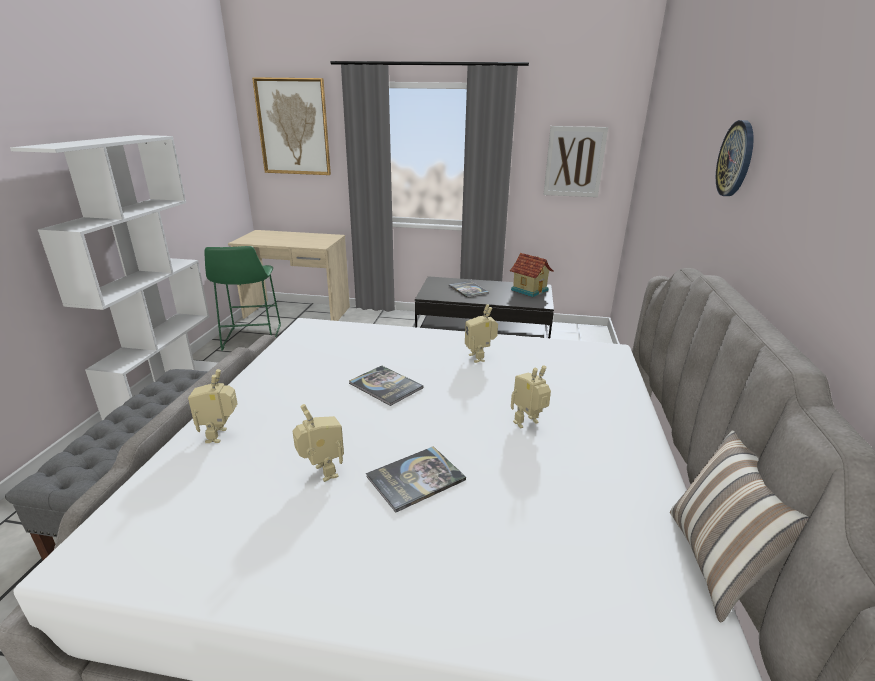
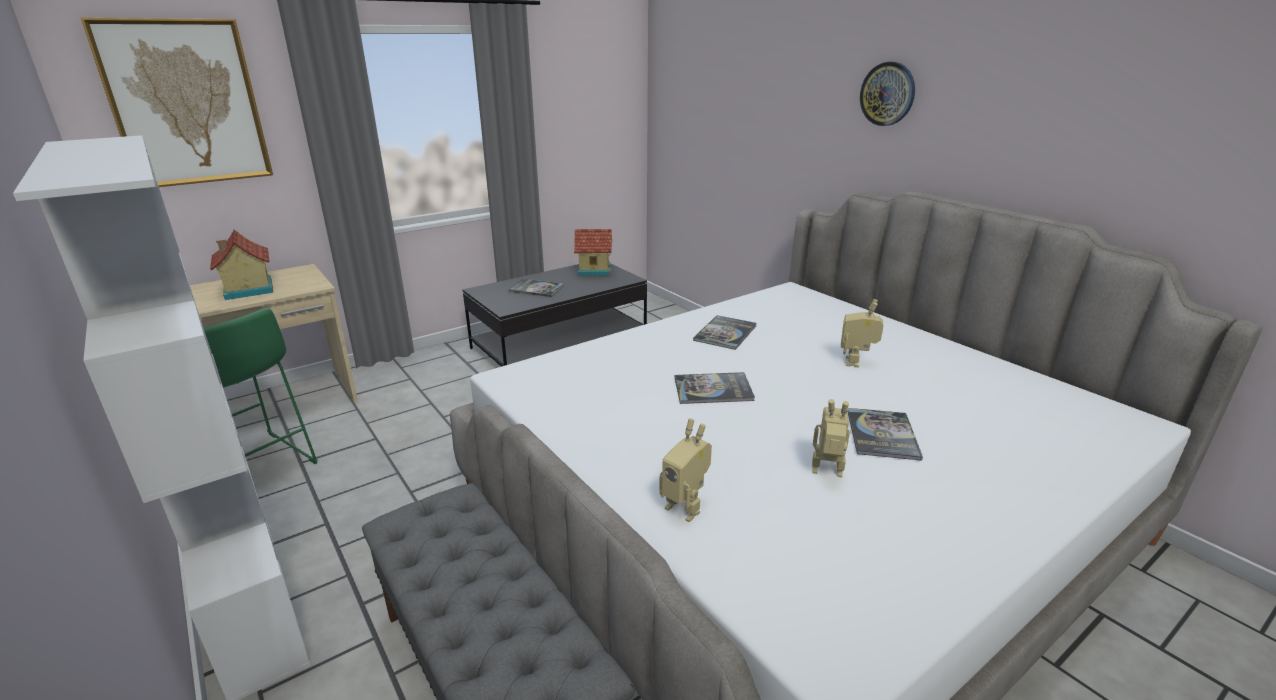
camera: 45 degrees left, 0 degrees up
toy robot [465,304,498,363] -> book [693,315,757,350]
picture [543,126,608,197] -> none
pillow [670,430,809,622] -> none
none -> toy house [210,229,273,300]

